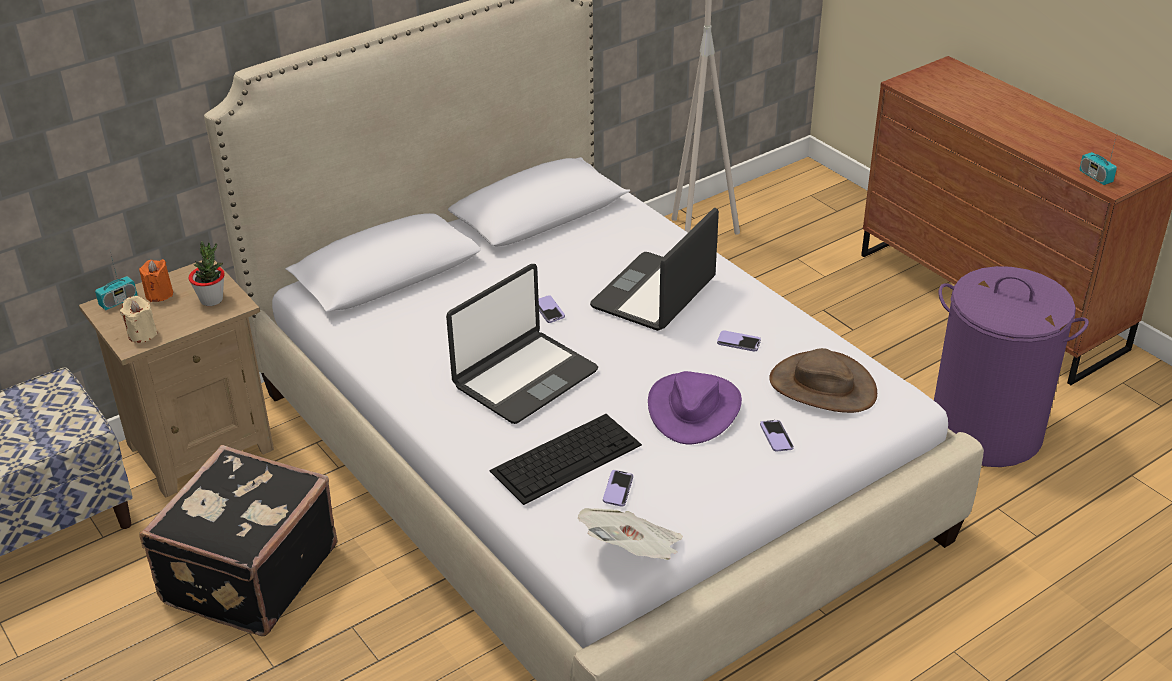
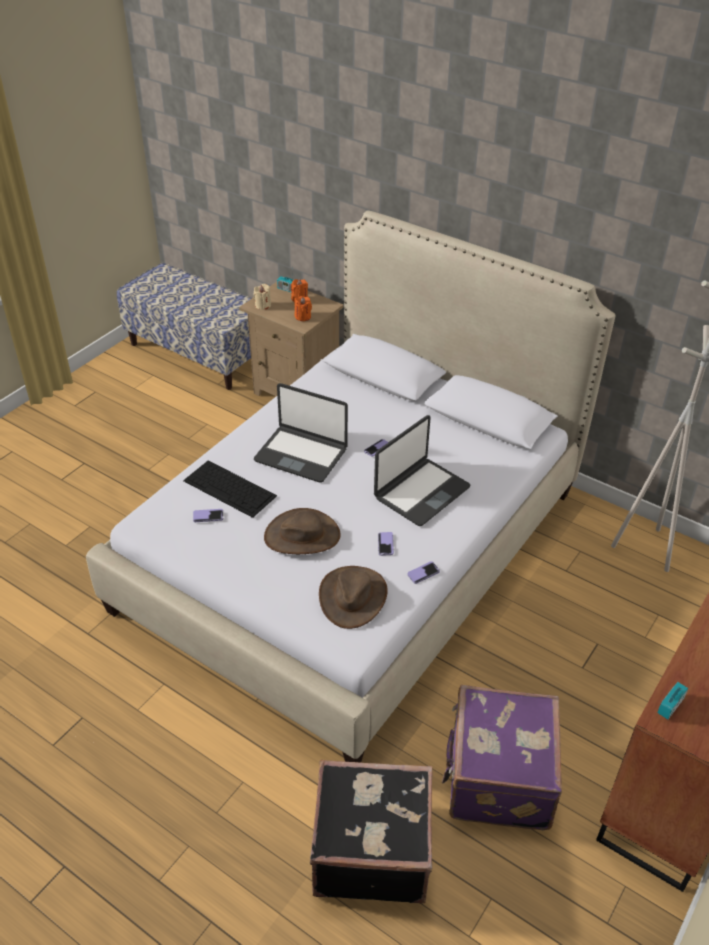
camera: 70 degrees right, 5 degrees up
black suitcase [140,445,337,636] -> black suitcase moved to [310,760,432,904]
potted plant [189,241,225,306] -> orange candle [294,296,312,321]
newspaper [578,508,683,560] -> none
laptop [590,208,719,331] -> laptop turned 120 degrees clockwise [374,415,470,526]
purple hat [648,371,742,445] -> brown hat [264,508,341,554]
phone [760,420,794,451] -> phone moved to [407,561,440,584]
purple laundry basket [934,266,1089,467] -> purple suitcase [442,685,562,830]

